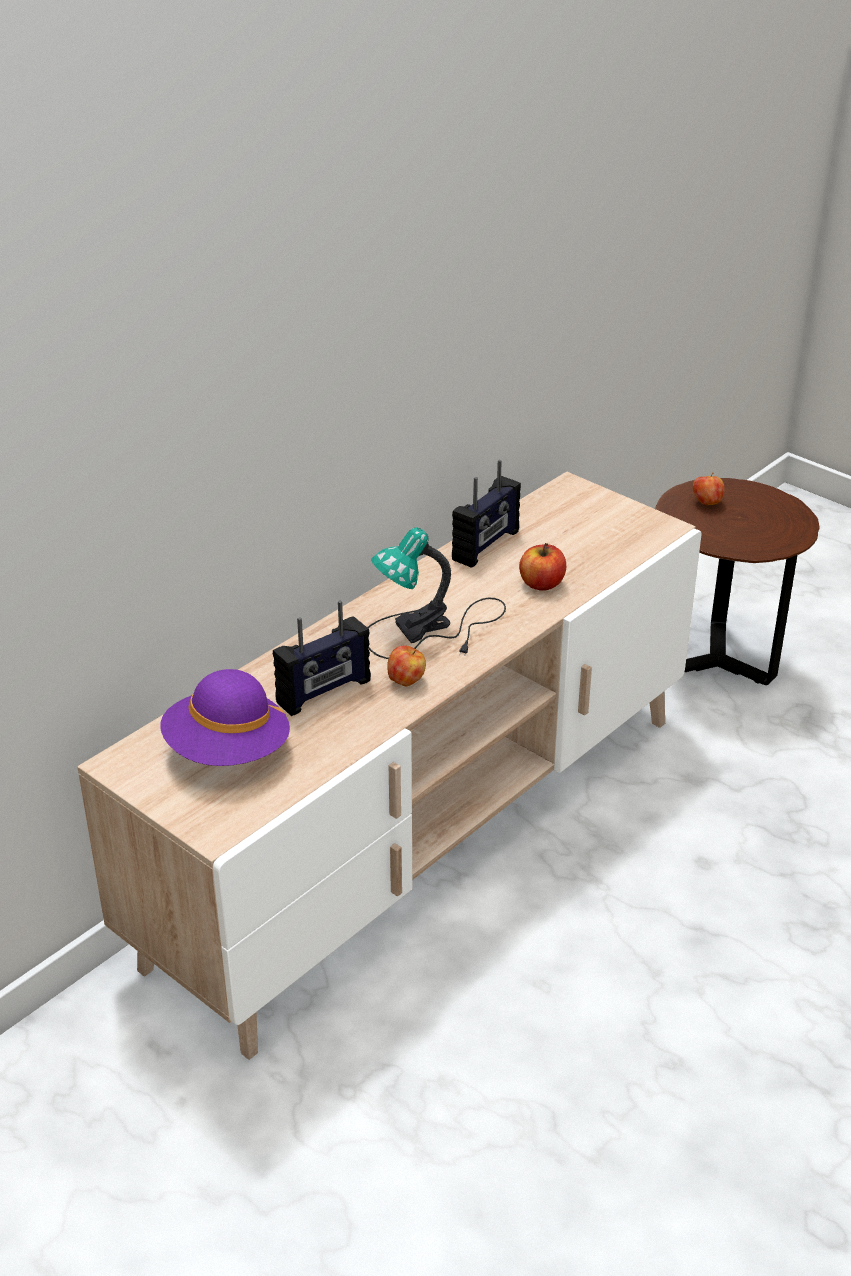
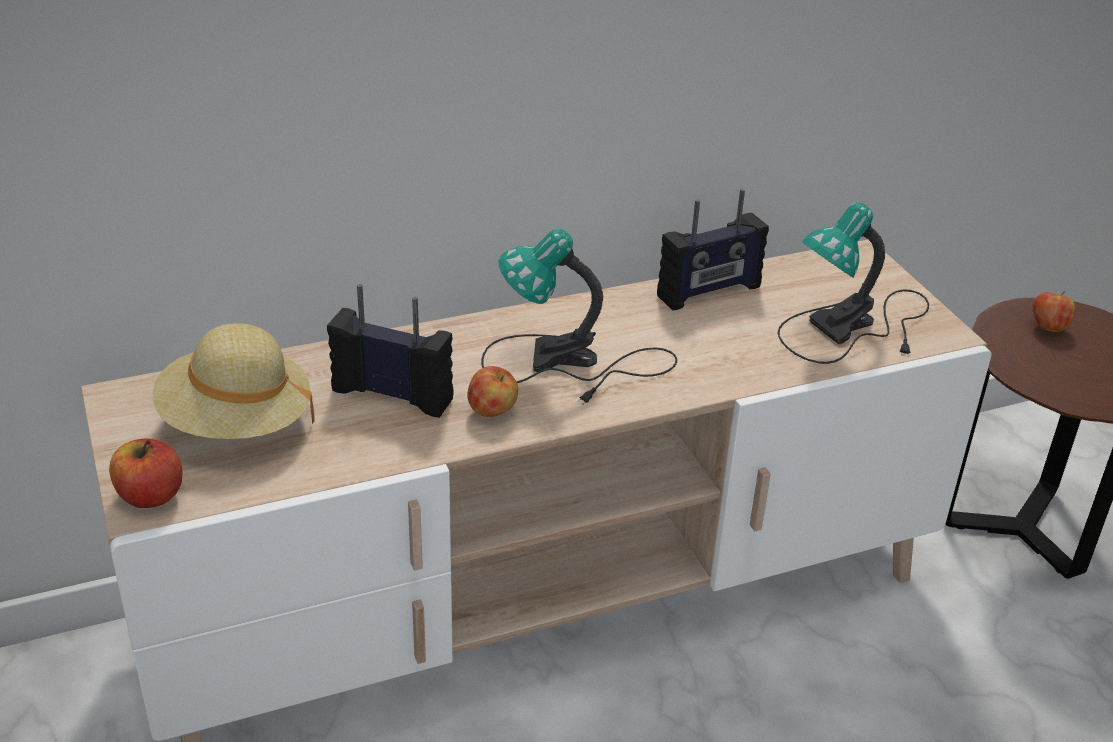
camera: 25 degrees right, 0 degrees up
purple hat [160,669,290,766] -> beige hat [153,323,315,439]
radio [273,601,371,716] -> radio turned 150 degrees counterclockwise [327,284,453,418]
apple [519,543,566,591] -> apple moved to [109,438,182,508]
none -> table lamp [777,202,929,364]

